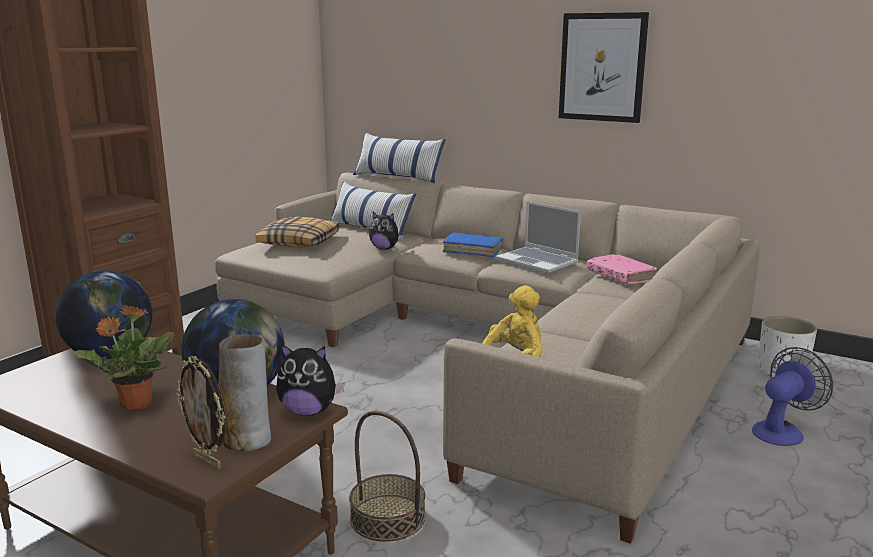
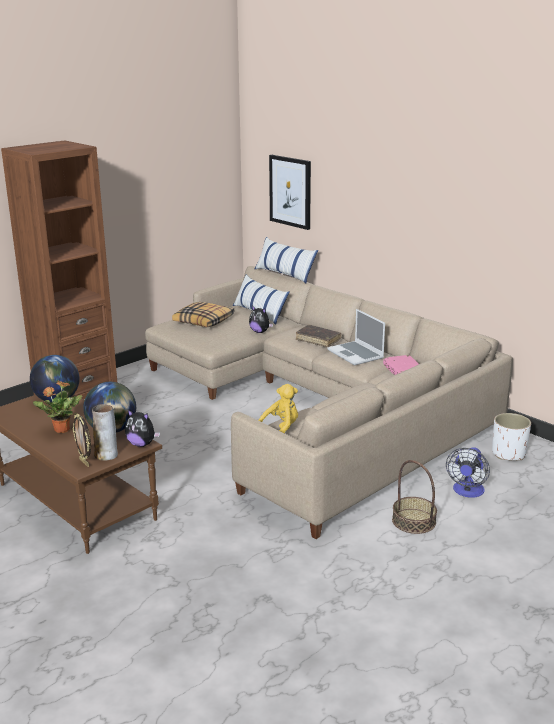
camera: 15 degrees right, 5 degrees up
basket [349,411,426,542] -> basket moved to [392,460,437,534]
blue book [443,232,503,257] -> brown book [296,325,341,347]
picture [559,12,649,123] -> picture moved to [269,155,311,230]
fan [752,347,833,446] -> fan turned 135 degrees clockwise [446,447,490,498]

